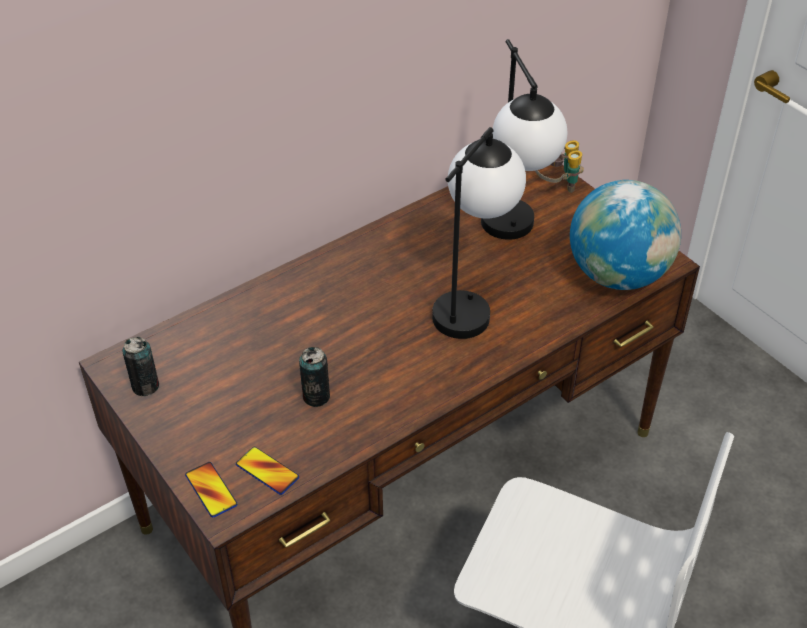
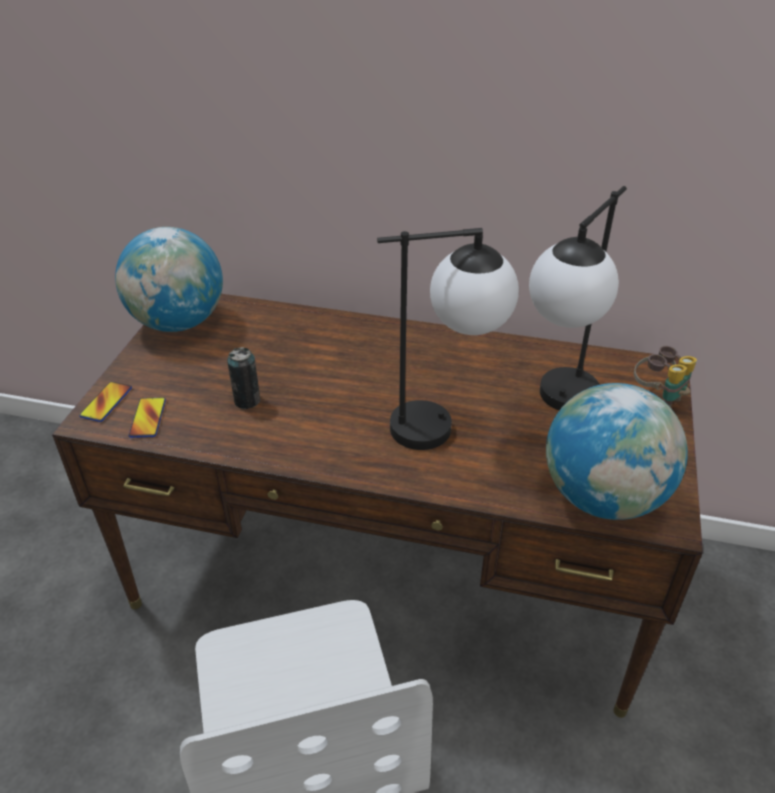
camera: 50 degrees right, 5 degrees down
can [122,337,159,396] -> globe [115,227,223,332]

